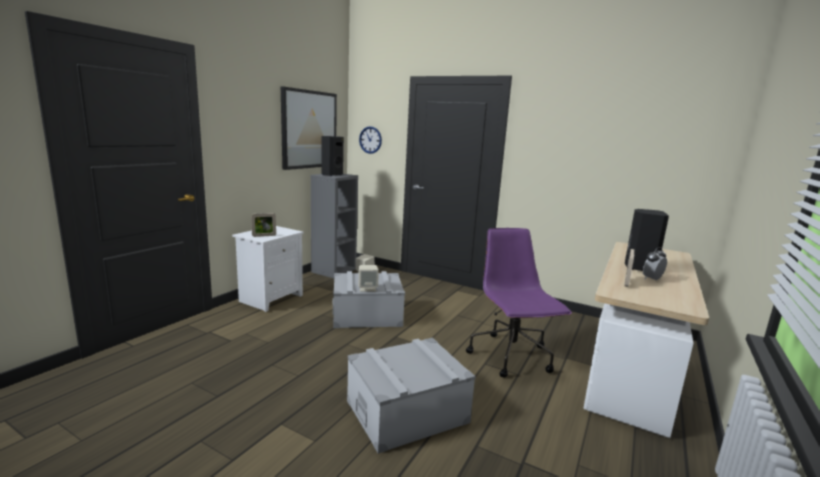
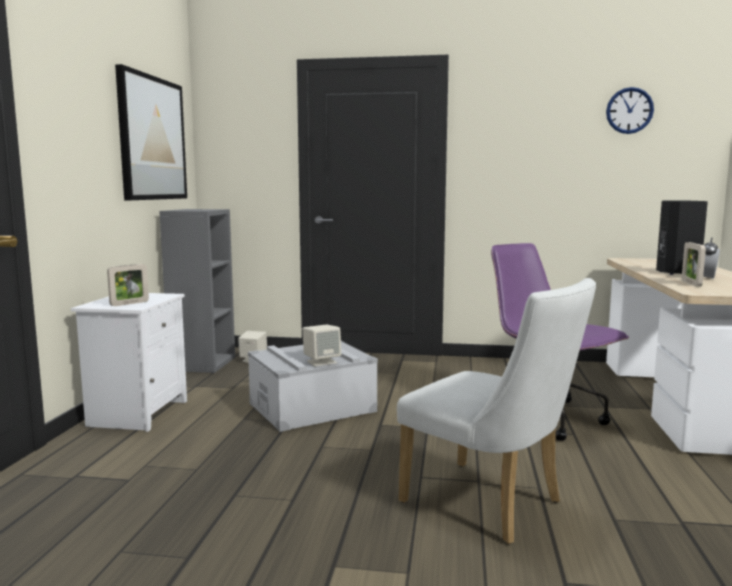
camera: 20 degrees left, 5 degrees down
black speaker [321,136,344,176] -> none
grey storage box [347,338,475,454] -> white chair [397,278,596,544]
wall clock [359,126,382,154] -> wall clock moved to [606,87,654,134]

